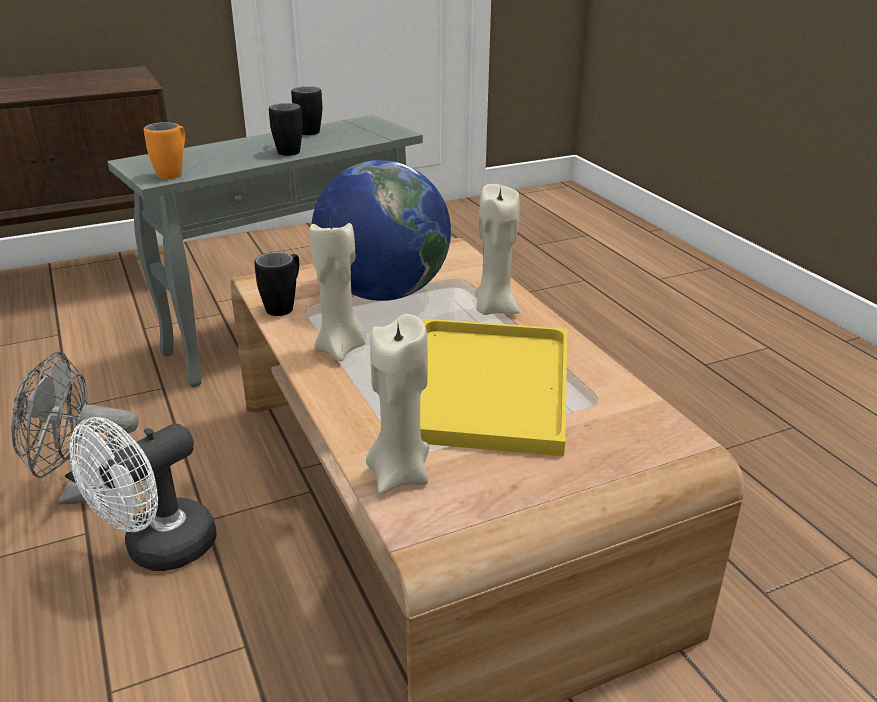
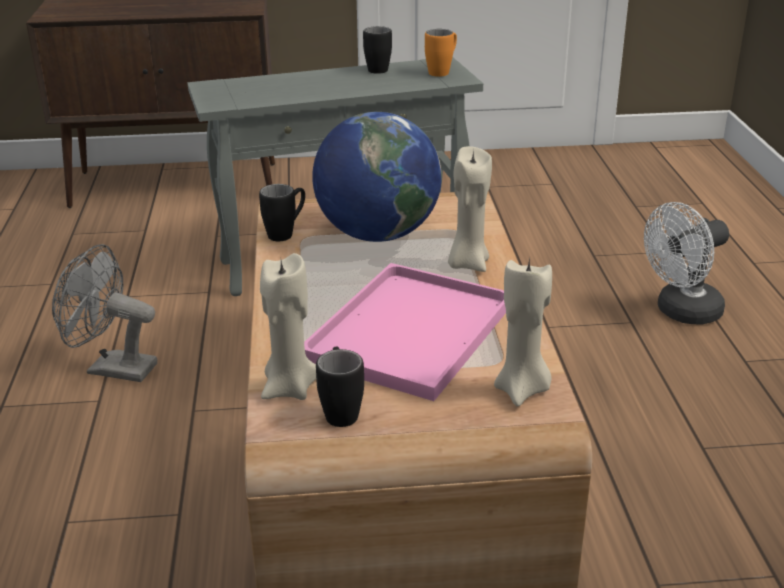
camera: 20 degrees right, 0 degrees up
white fan [69,417,217,571] -> white fan moved to [644,202,729,325]
orange mug [144,122,185,179] -> orange mug moved to [425,29,457,77]
black mug [269,103,303,156] -> black mug moved to [316,347,364,427]
beige candle [309,222,366,362] -> beige candle moved to [494,257,552,406]
yellow tray [420,319,567,456] -> pink tray [304,263,506,401]

